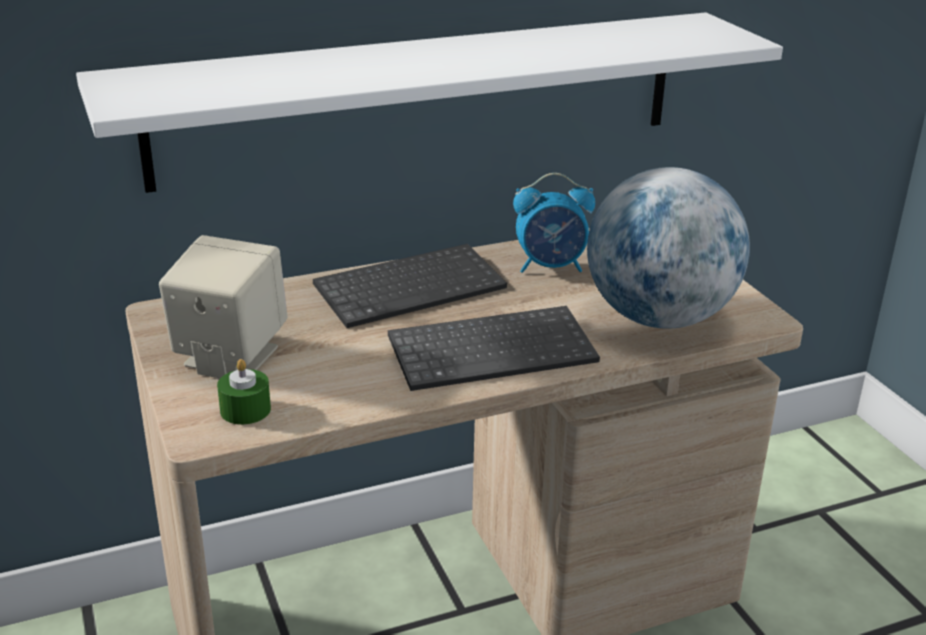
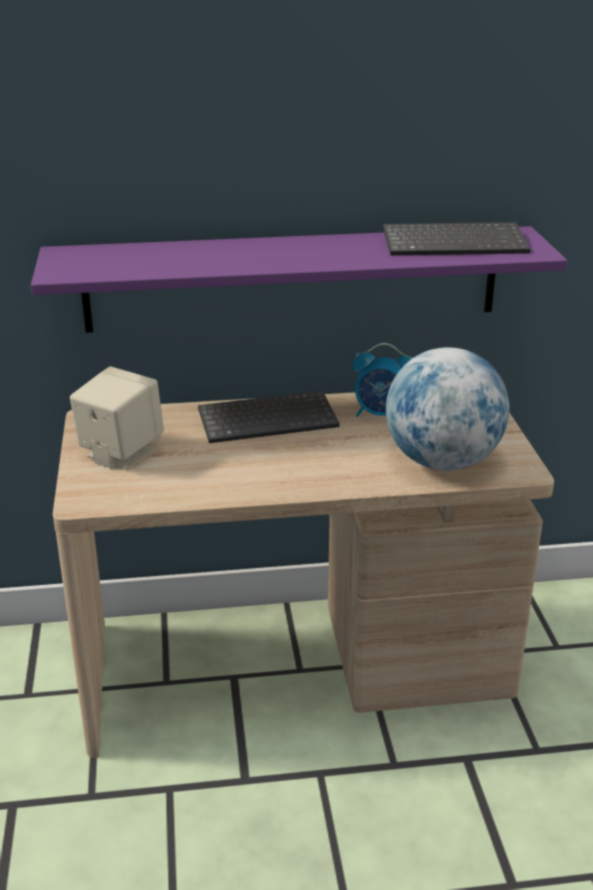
camera: 15 degrees right, 0 degrees up
white shelf [76,12,783,193] -> purple shelf [31,226,568,333]
green candle [217,359,271,425] -> none
keyboard [388,306,600,391] -> keyboard moved to [383,222,531,255]

